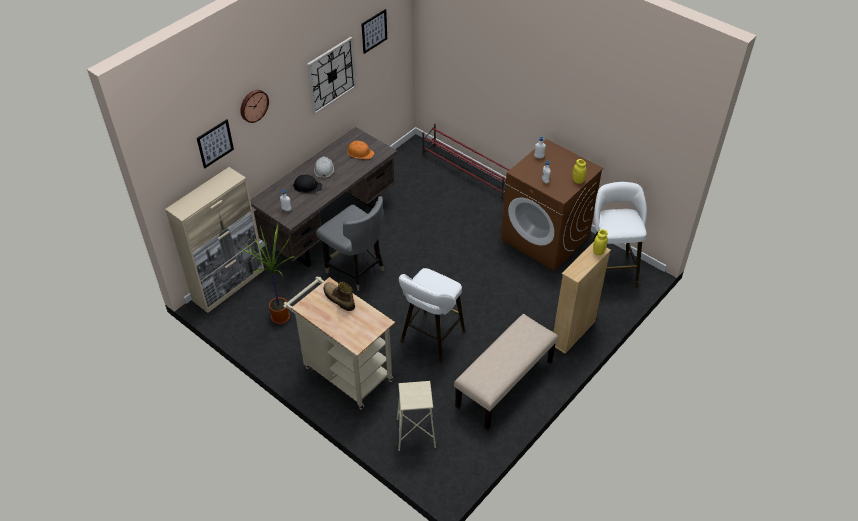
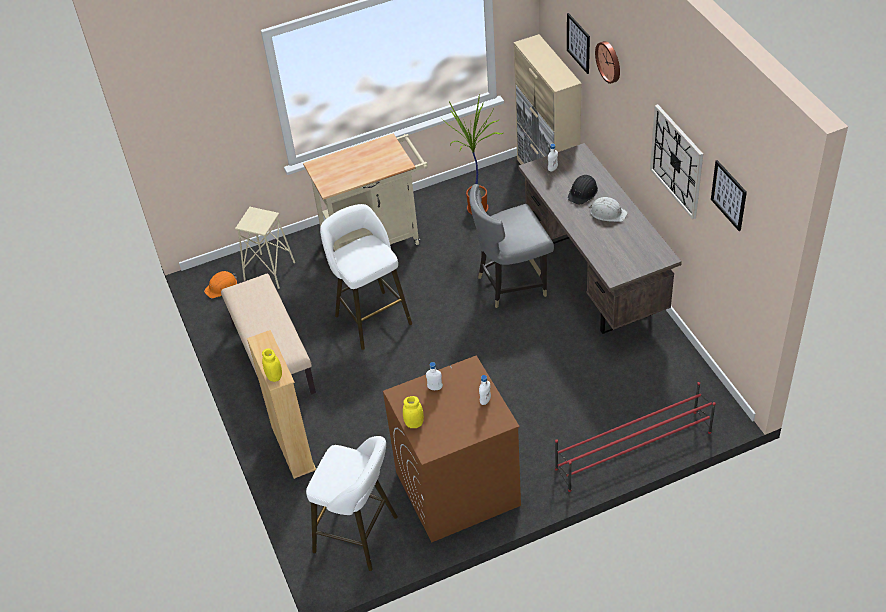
camera: 120 degrees right, 0 degrees up
boot [323,282,355,311] -> none
orange hard hat [346,141,375,159] -> orange hard hat moved to [204,271,237,298]

